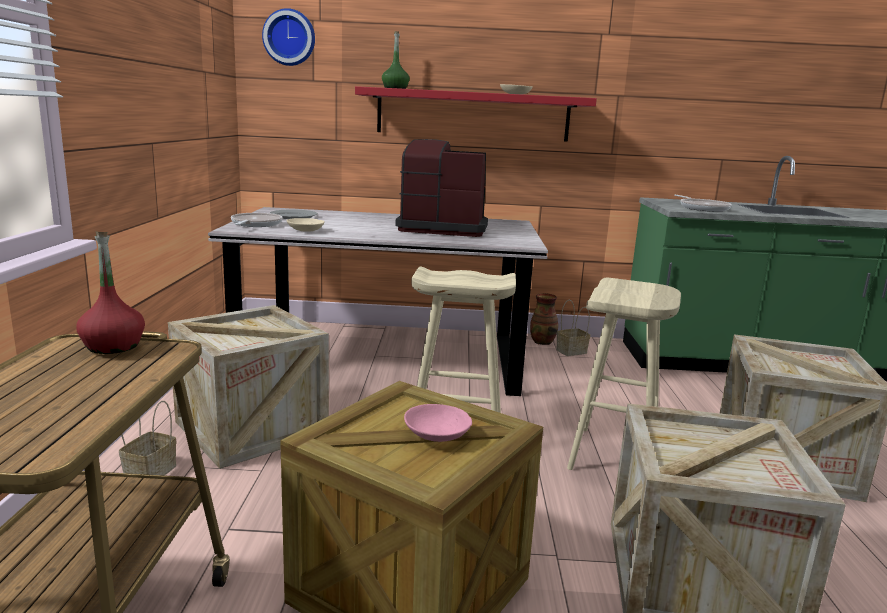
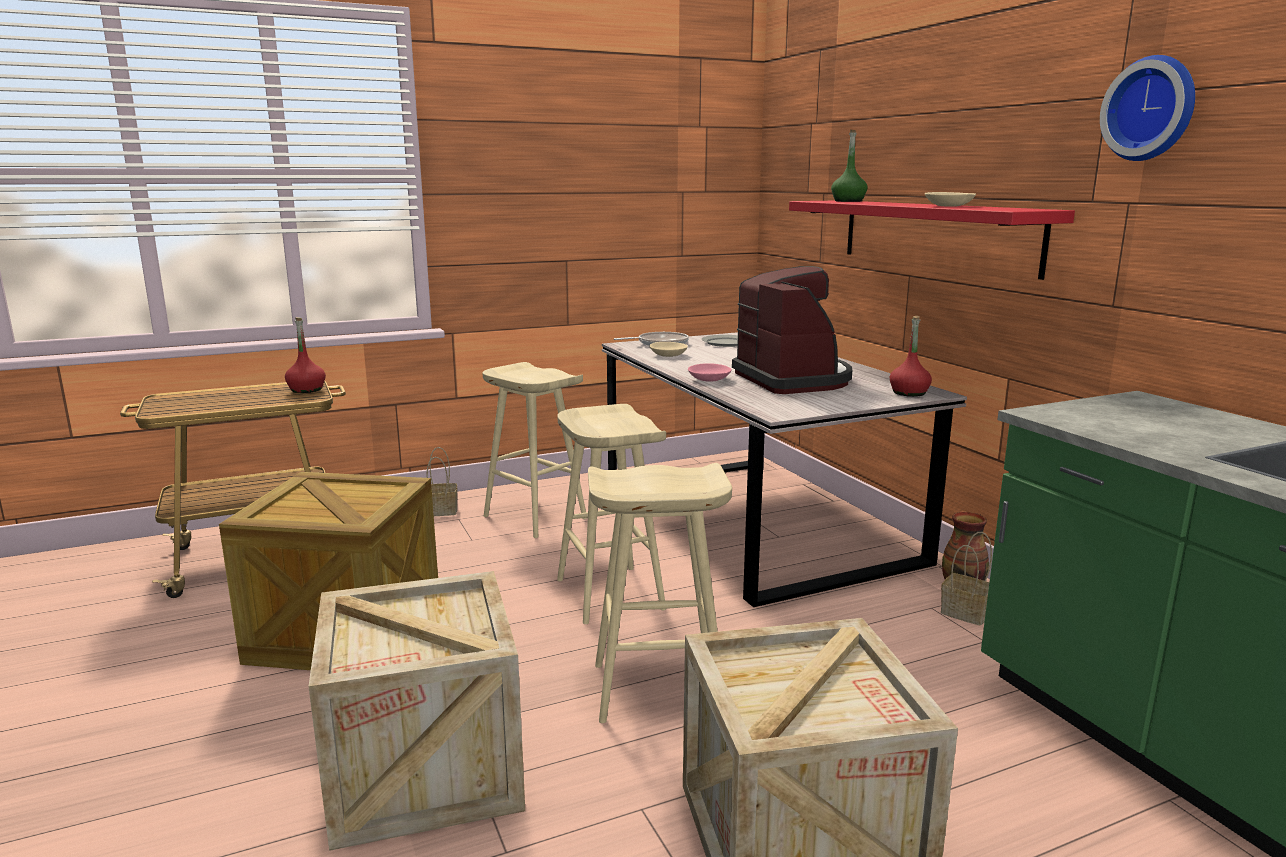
camera: 65 degrees right, 0 degrees up
crate [168,305,329,469] -> beige stool [482,362,587,538]
wall clock [262,8,315,66] -> wall clock moved to [1100,55,1195,161]
pink bowl [404,404,472,442] -> pink bowl moved to [688,363,732,381]
frying pan [674,195,732,212] -> none
none -> red bottle [890,316,932,397]

